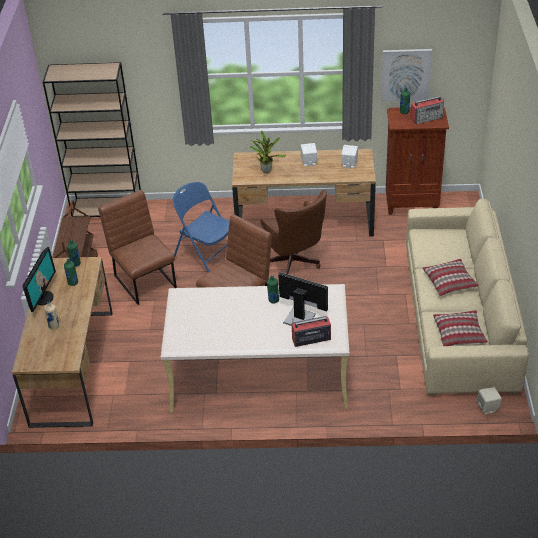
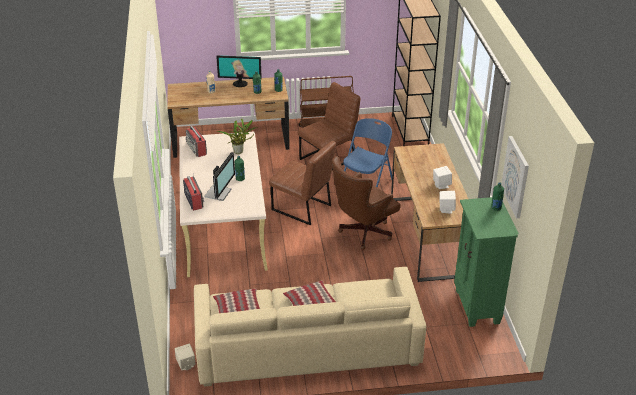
camera: 80 degrees right, 5 degrees down
potted plant [249,131,286,173] -> potted plant moved to [217,118,257,154]
brown cabinet [386,107,449,215] -> green cabinet [454,197,519,327]
radio [411,96,444,124] -> radio moved to [186,126,207,157]

